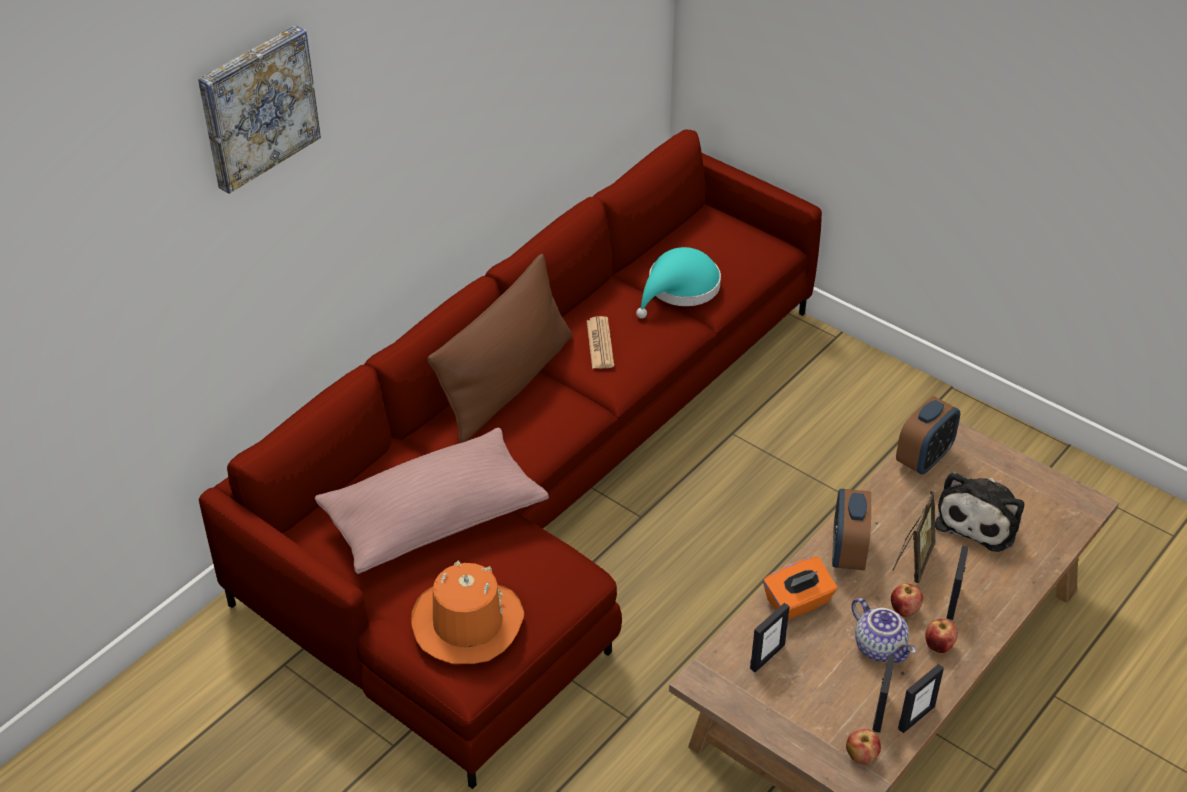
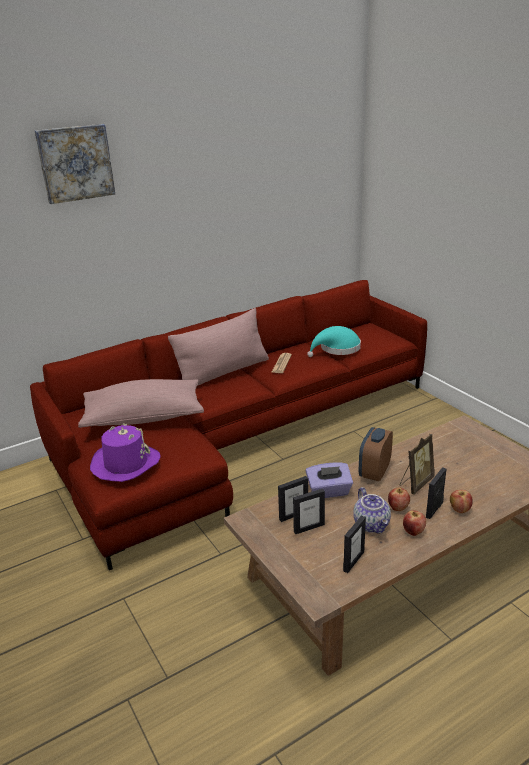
camera: 20 degrees right, 15 degrees down
orange hat [411,560,524,664] -> purple hat [90,423,161,482]
brown pillow [428,254,572,443] -> pink pillow [168,308,269,386]
orange tissue box [763,557,837,620] -> purple tissue box [306,462,353,498]
apple [846,729,881,765] -> apple moved to [450,490,473,513]
alarm clock [896,396,960,474] -> none
picture frame [898,664,944,733] -> picture frame moved to [293,489,325,534]
plush toy [935,472,1024,552] -> none

